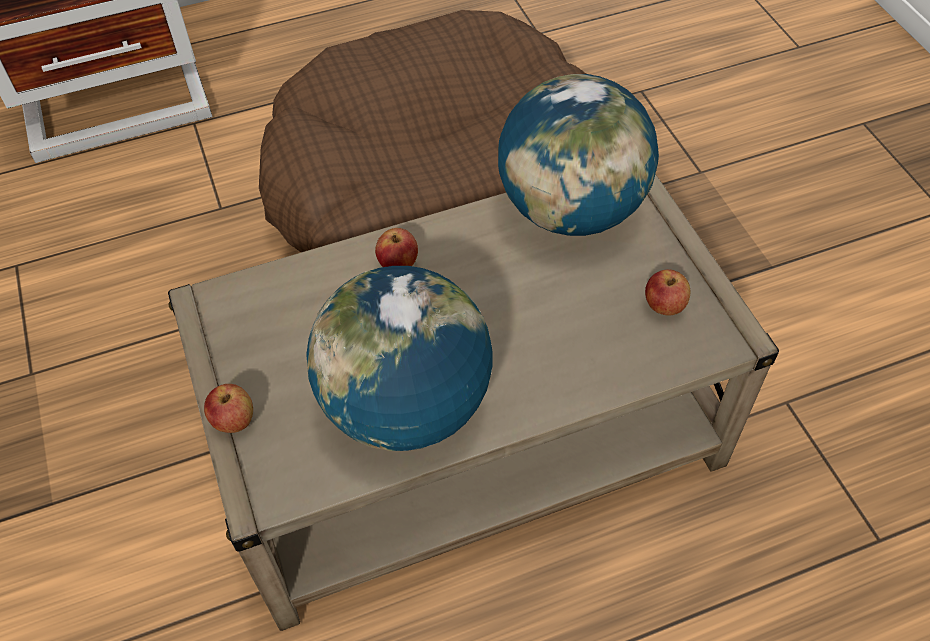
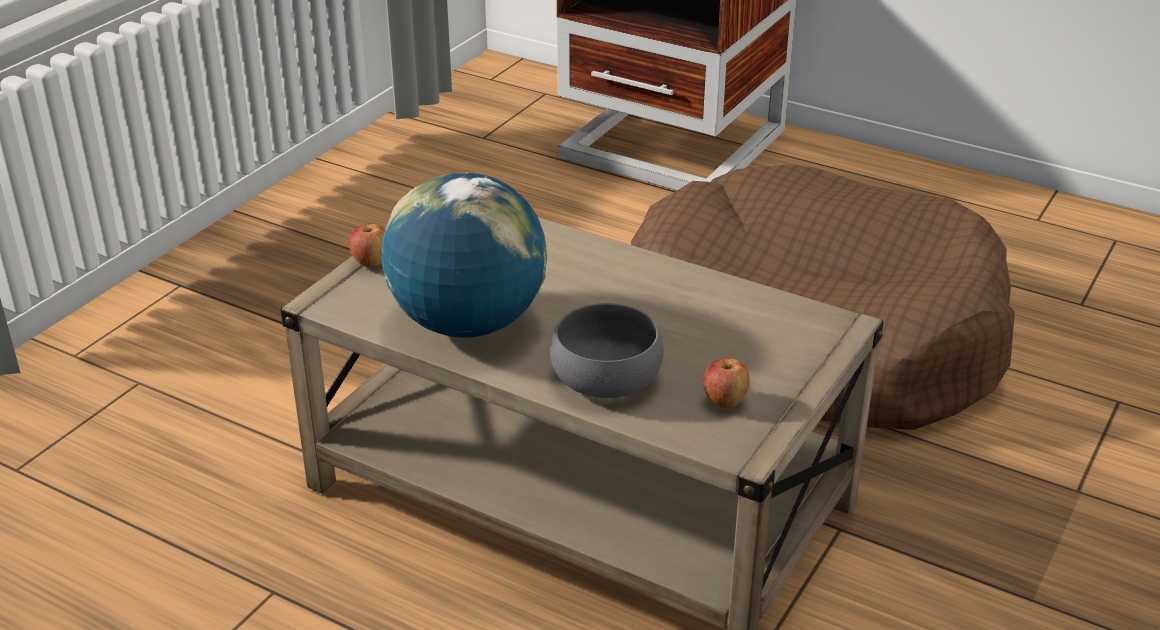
camera: 50 degrees right, 20 degrees down
apple [375,228,418,267] -> none
globe [498,74,659,236] -> none
none -> grey bowl [550,303,664,398]

